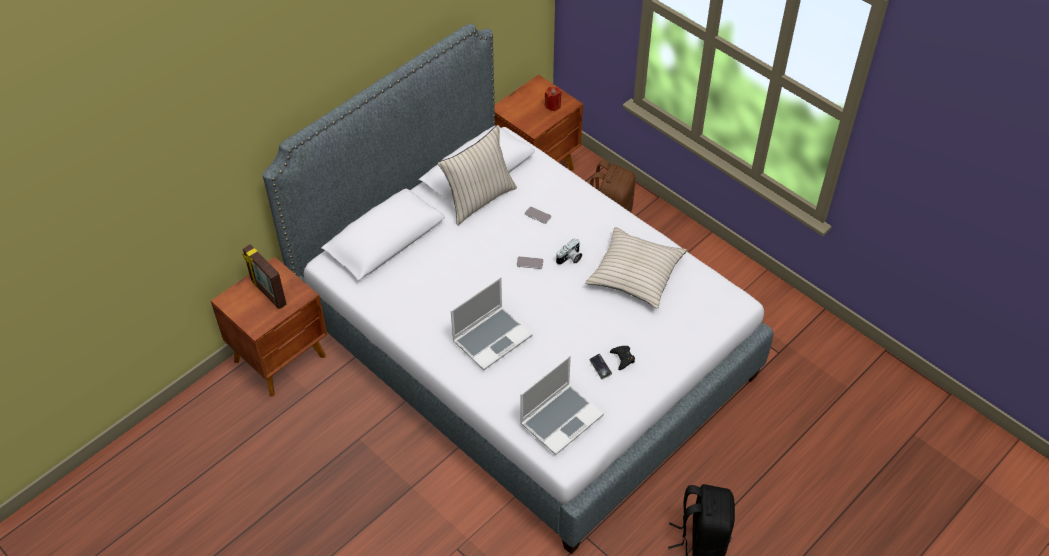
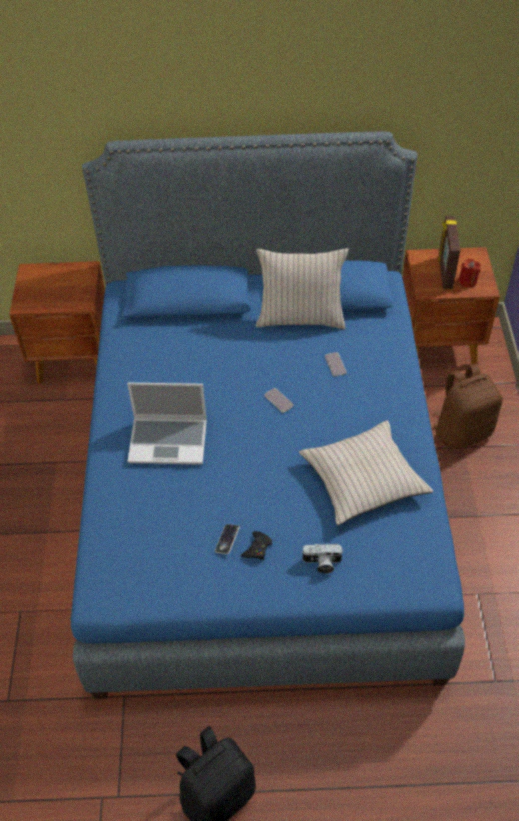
camera: 45 degrees right, 0 degrees up
picture frame [242,244,287,309] -> picture frame moved to [439,216,460,290]
grey bed [263,23,773,554] -> blue bed [71,132,465,699]
laptop [520,355,604,455] -> none
camera [556,238,582,265] -> camera moved to [302,544,344,573]

